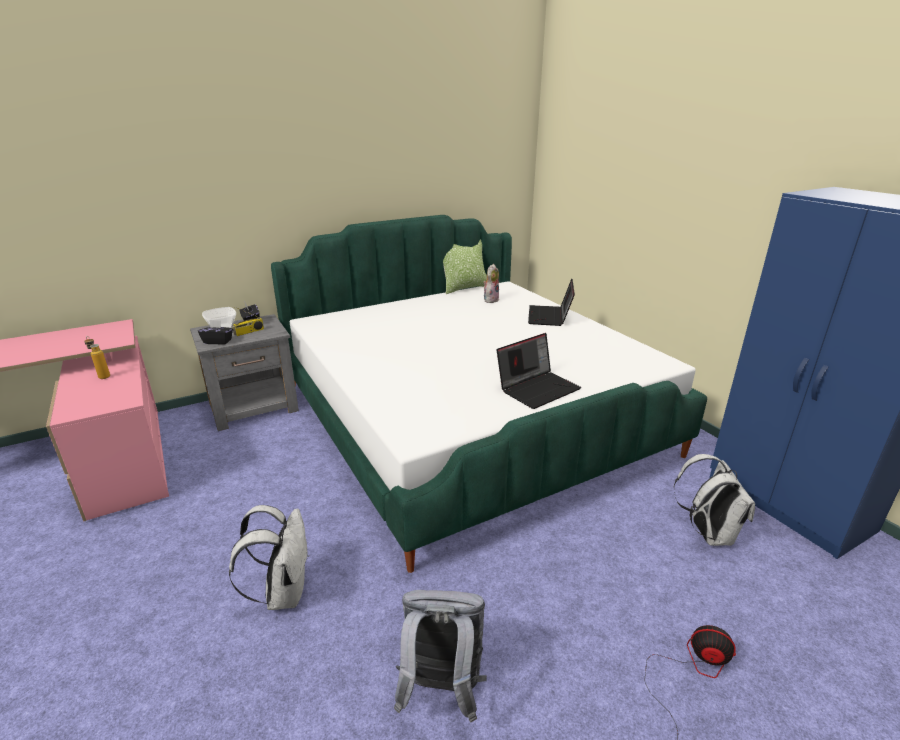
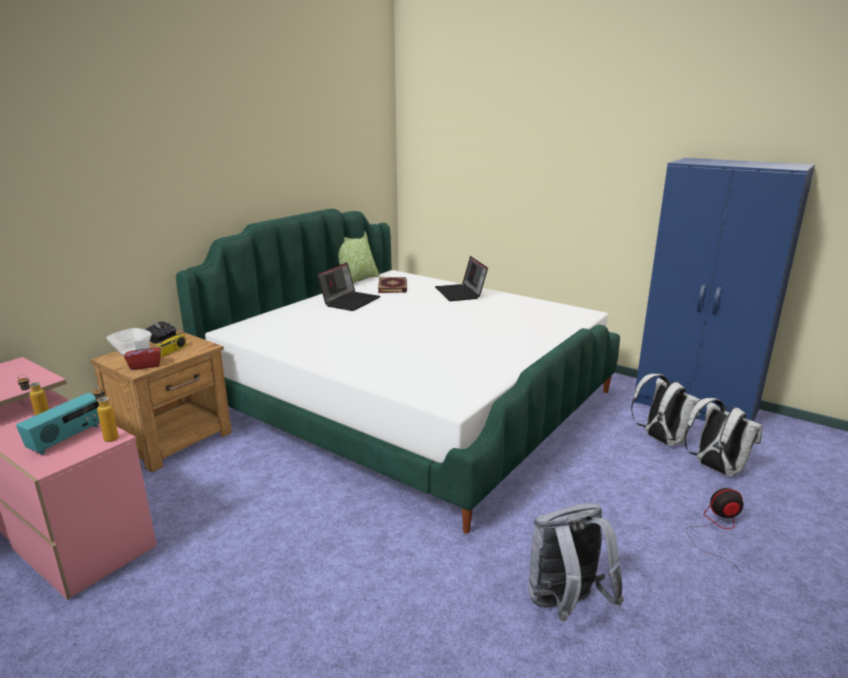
camera: 25 degrees left, 5 degrees down
grey nightstand [190,314,299,431] -> brown nightstand [91,331,232,472]
black tissue box [198,320,233,345] -> red tissue box [124,340,161,370]
white backpack [229,505,309,610] -> white backpack moved to [685,398,763,476]
plush toy [483,264,499,303] -> book [378,277,407,293]
laptop [497,333,581,409] -> laptop moved to [317,262,380,311]
none -> radio [16,393,100,455]
none -> bottle [93,385,119,442]

